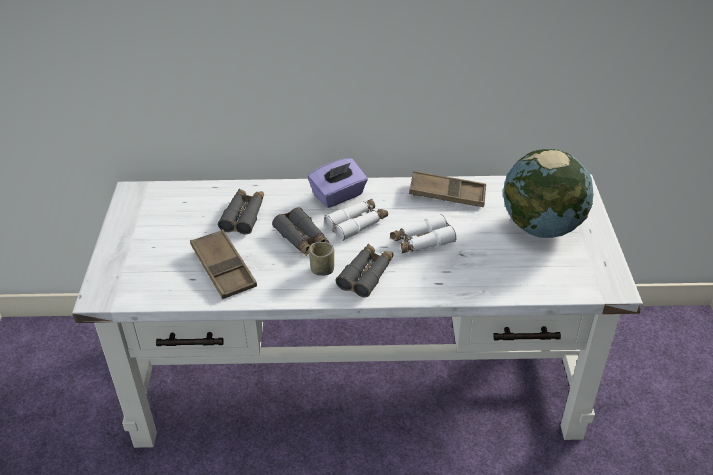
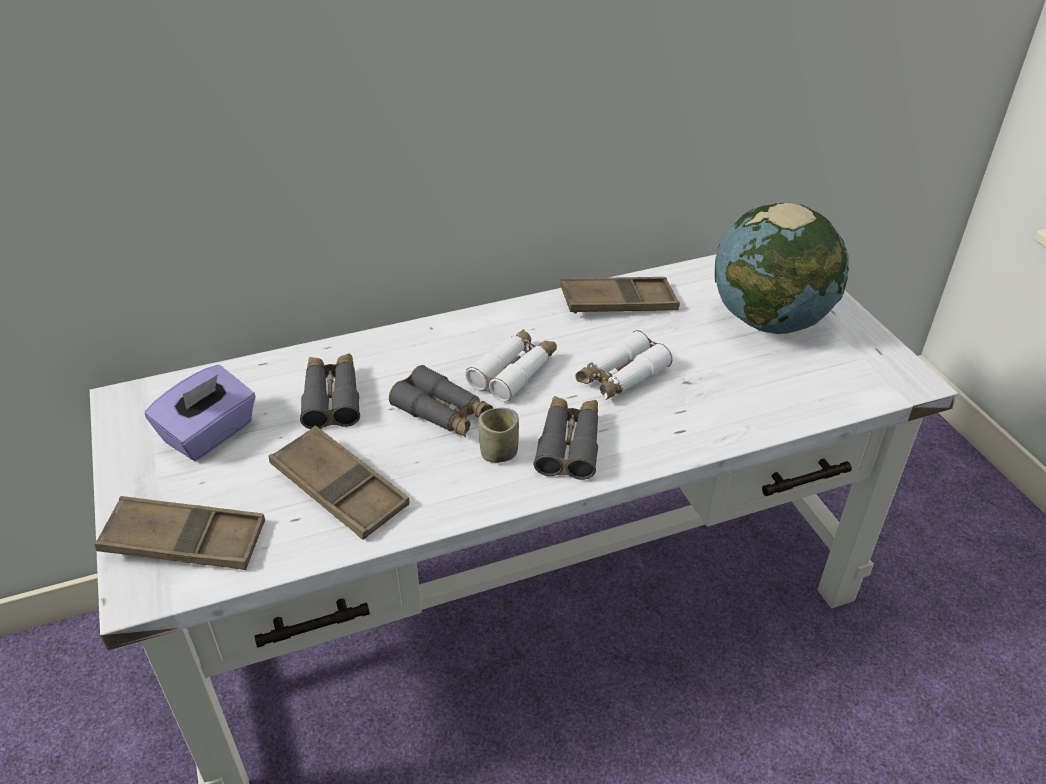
camera: 20 degrees left, 0 degrees up
purple tissue box [308,158,368,208] -> purple tissue box moved to [145,365,256,461]
none -> brown tray [94,496,265,570]

